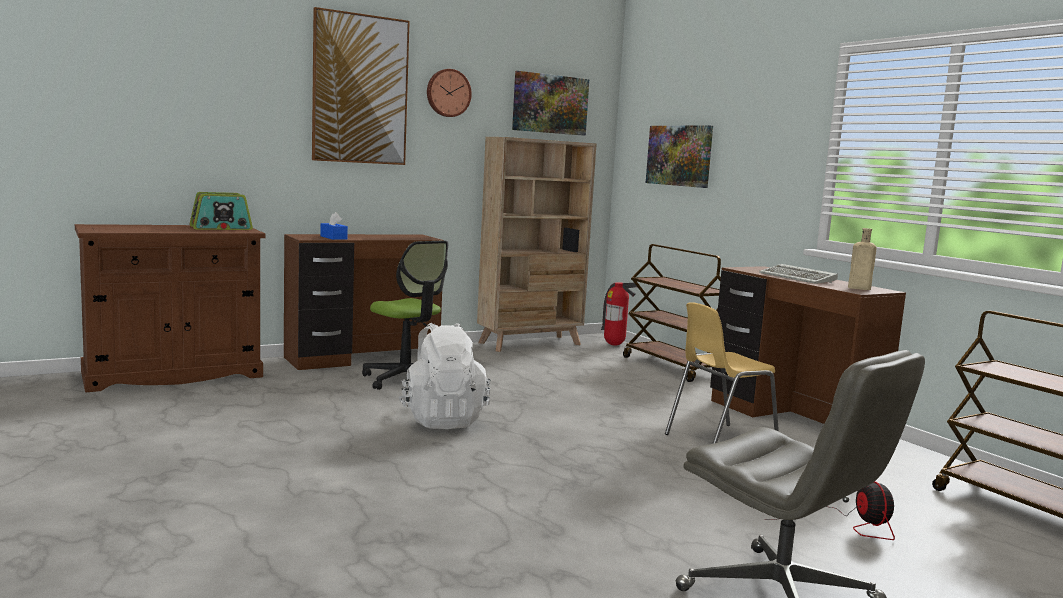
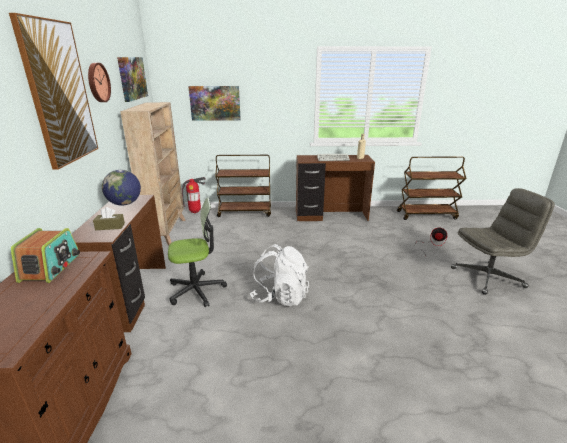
camera: 60 degrees left, 15 degrees up
blue tissue box [320,212,348,240] -> brown tissue box [93,207,125,230]
yellow chair [665,302,779,444] -> none
none -> globe [102,170,141,206]

